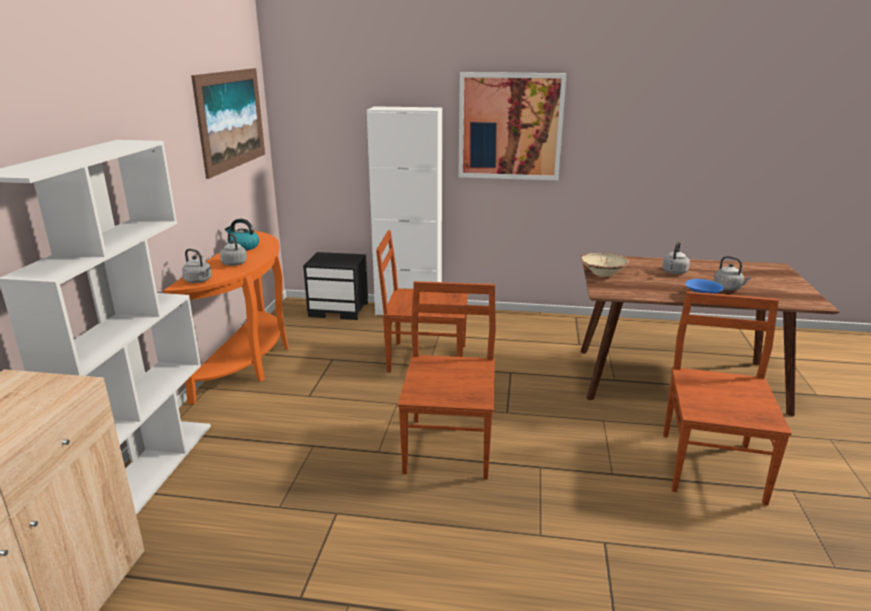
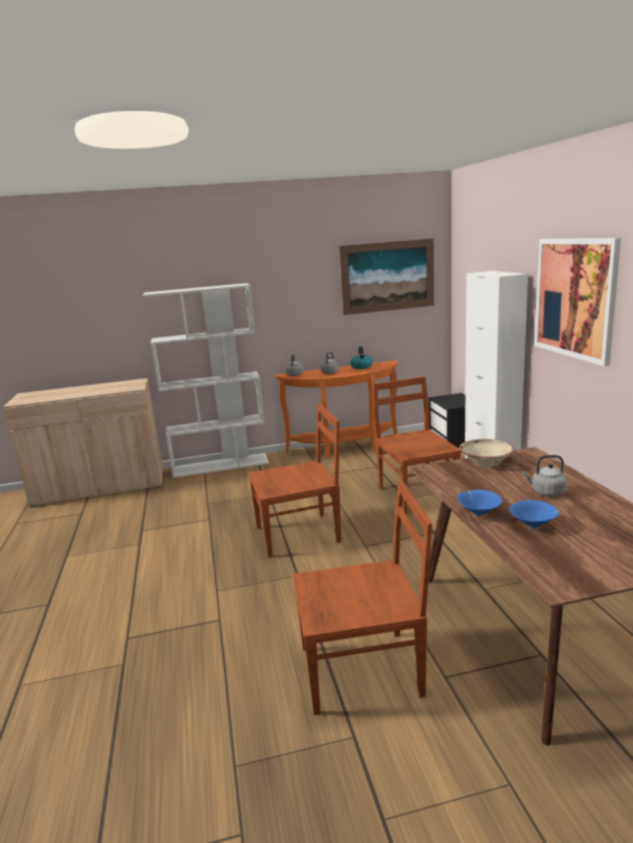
camera: 70 degrees right, 5 degrees down
grey kettle [714,256,751,290] -> blue bowl [510,500,559,528]

